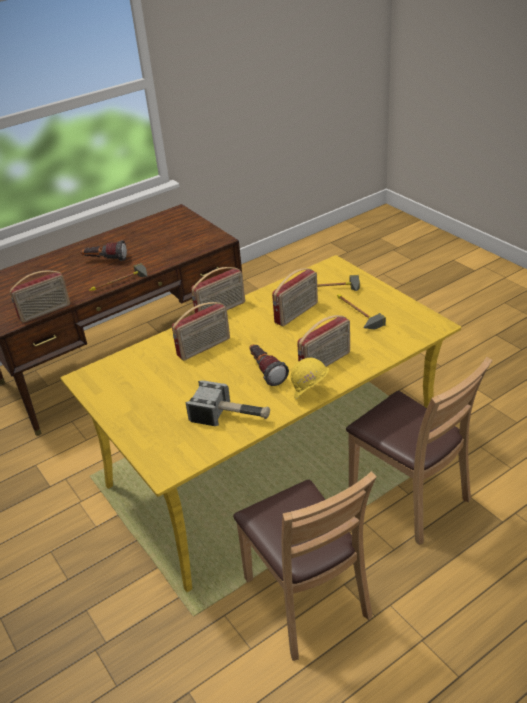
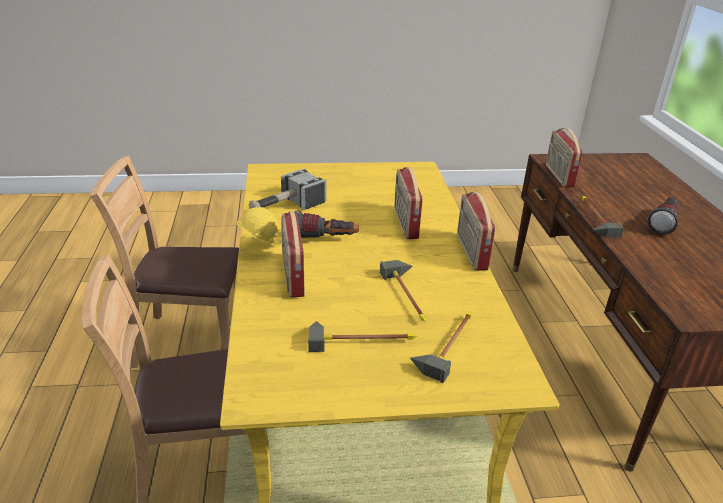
camera: 115 degrees right, 5 degrees down
radio [272,268,318,326] -> hammer [380,260,426,322]

